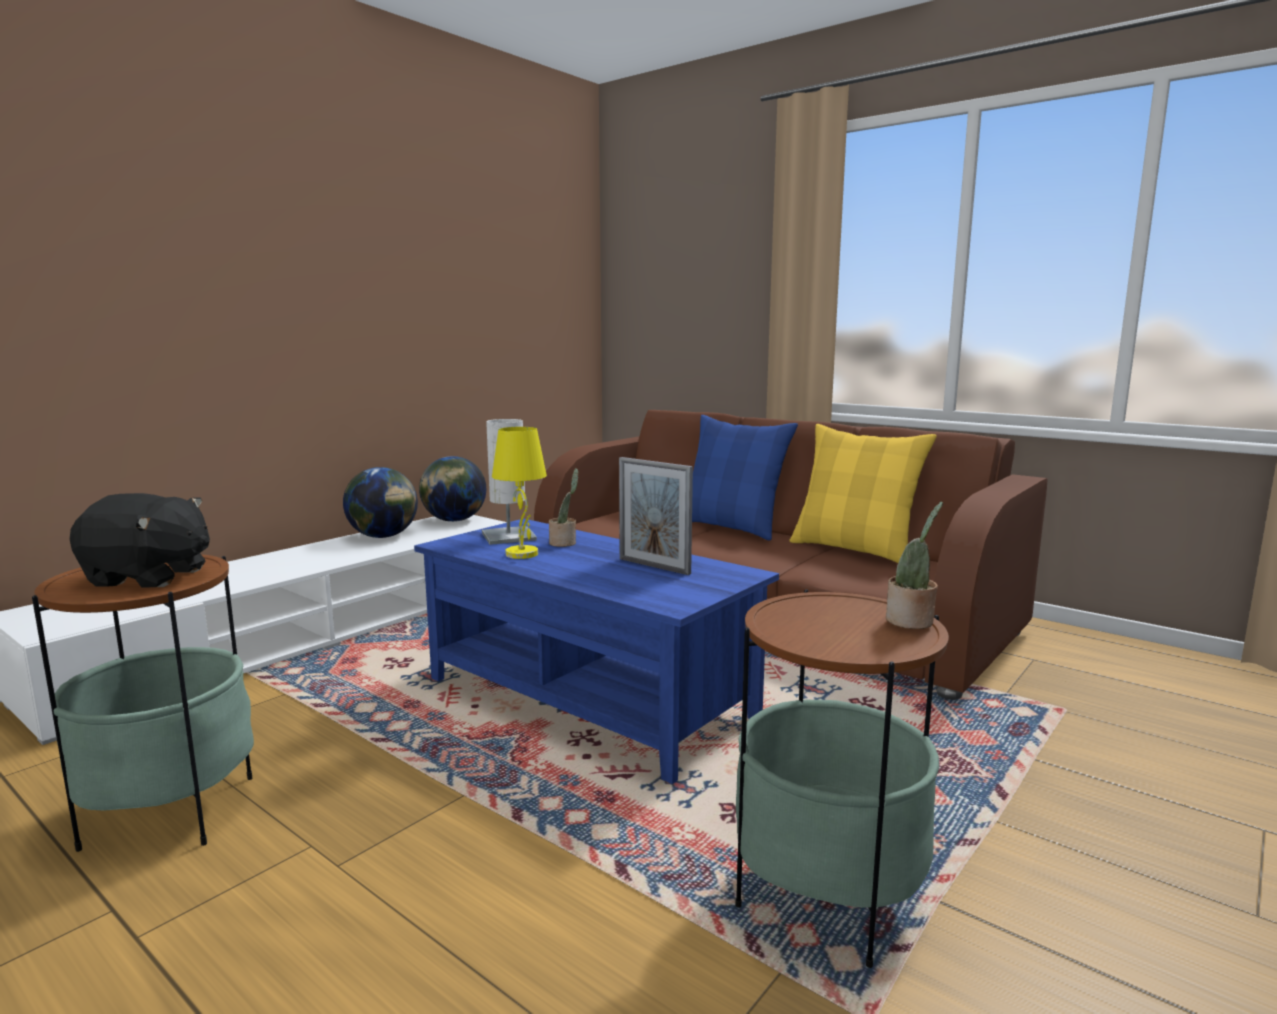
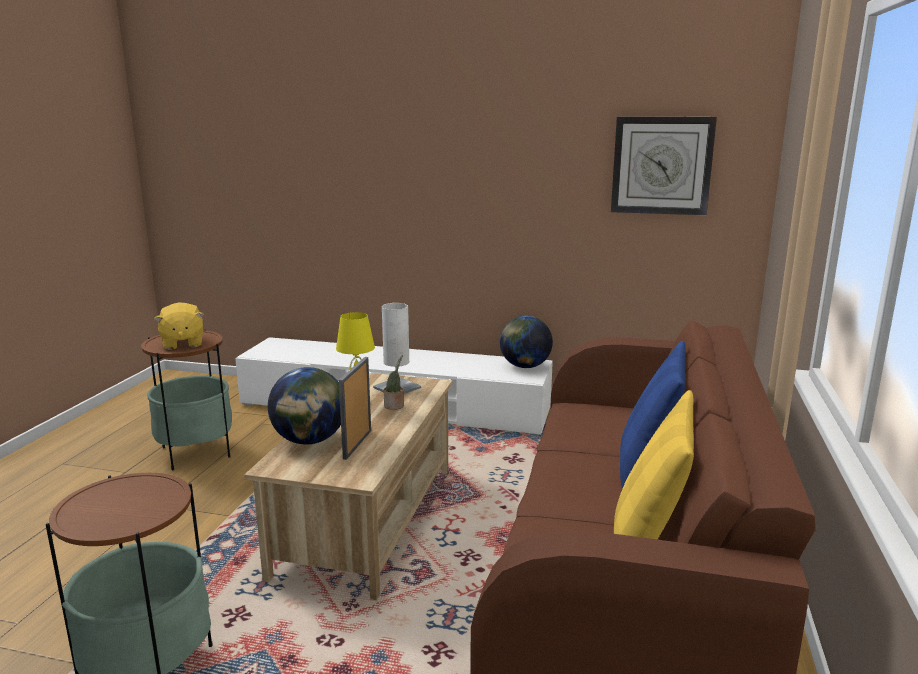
camera: 65 degrees right, 5 degrees up
black plush toy [70,493,210,588] -> yellow plush toy [154,302,204,350]
globe [343,467,418,538] -> globe moved to [268,367,341,444]
blue coffee table [414,519,779,784] -> beige coffee table [244,373,452,600]
potted plant [886,502,943,629] -> none
none -> wall clock [611,117,717,215]

